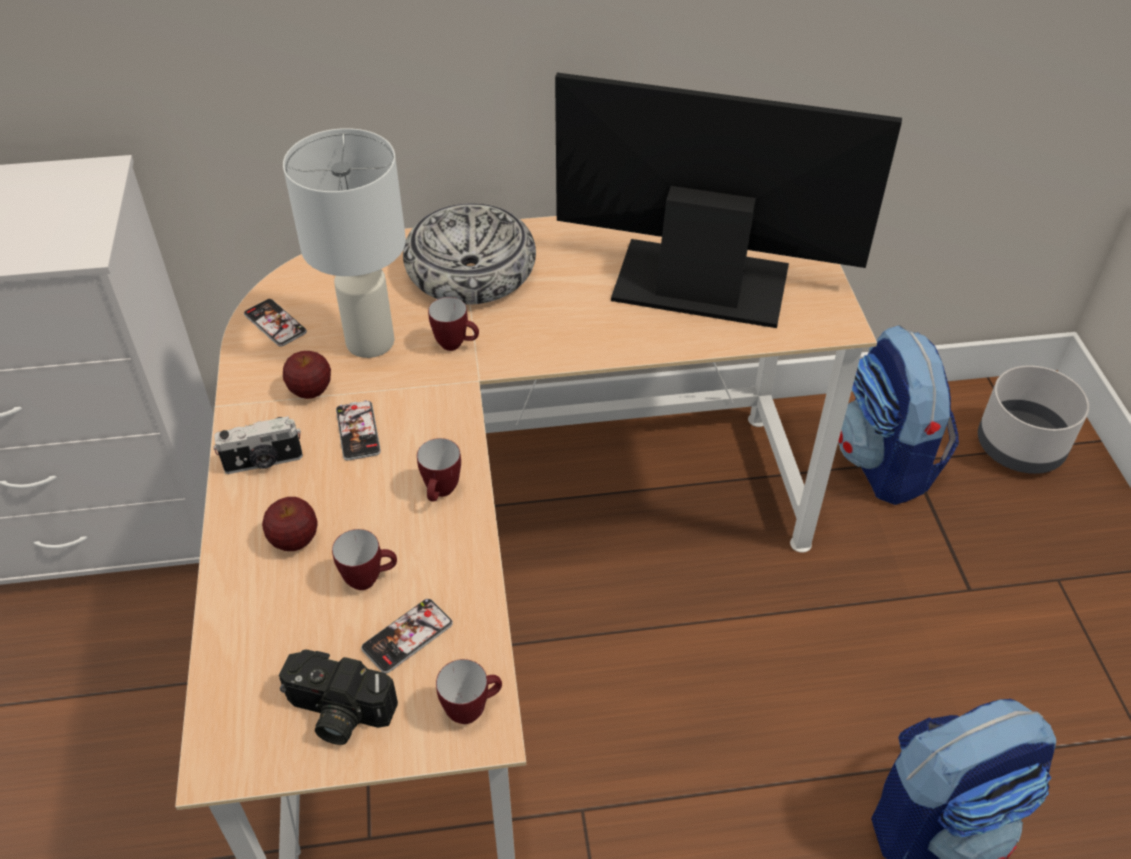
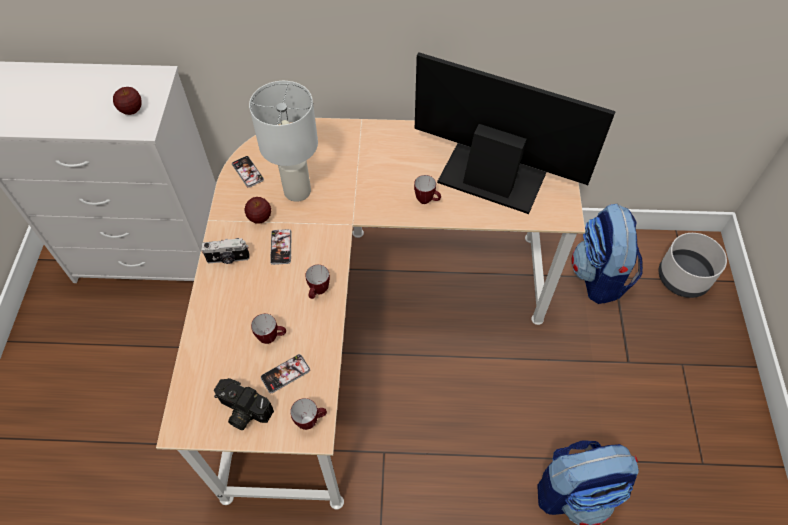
camera: 10 degrees right, 10 degrees up
apple [262,497,317,551] -> apple moved to [113,87,142,115]
bowl [403,203,536,305] -> none
mug [428,297,479,351] -> mug moved to [414,175,441,204]

